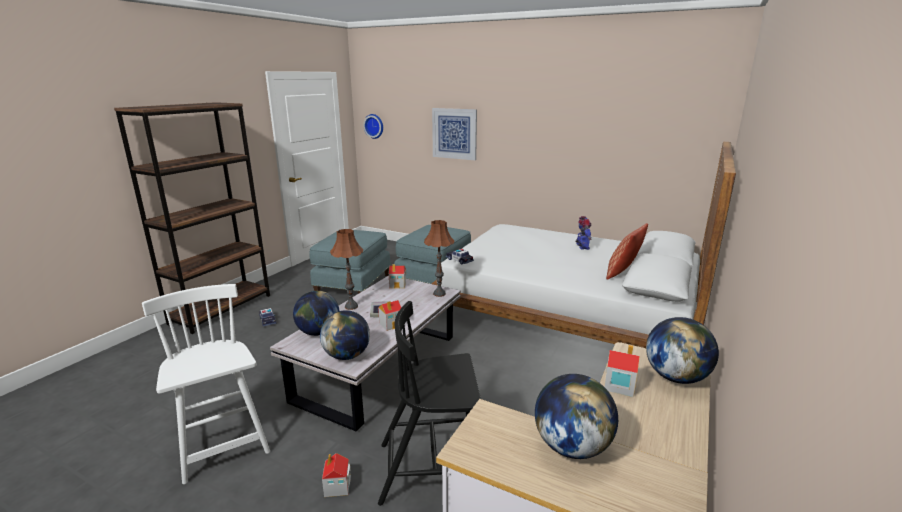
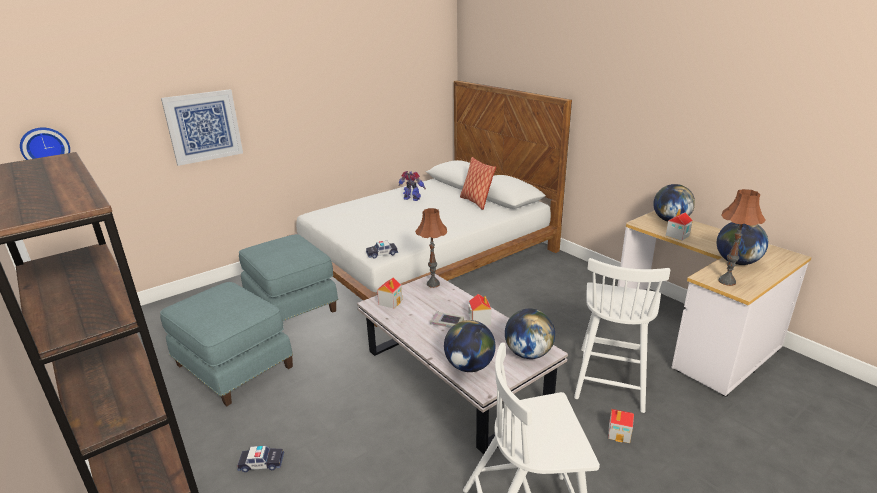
camera: 65 degrees left, 5 degrees up
brown table lamp [330,229,363,310] -> brown table lamp moved to [719,189,766,286]
black chair [378,301,481,506] -> white chair [574,258,670,413]

